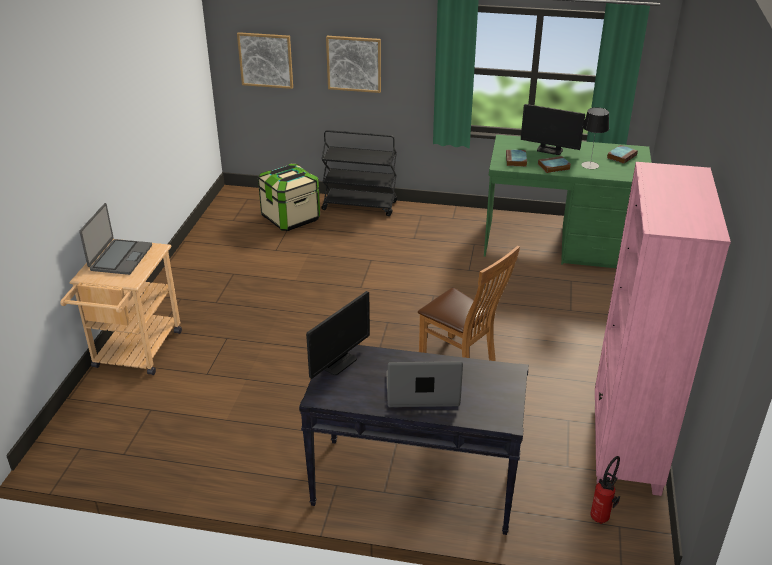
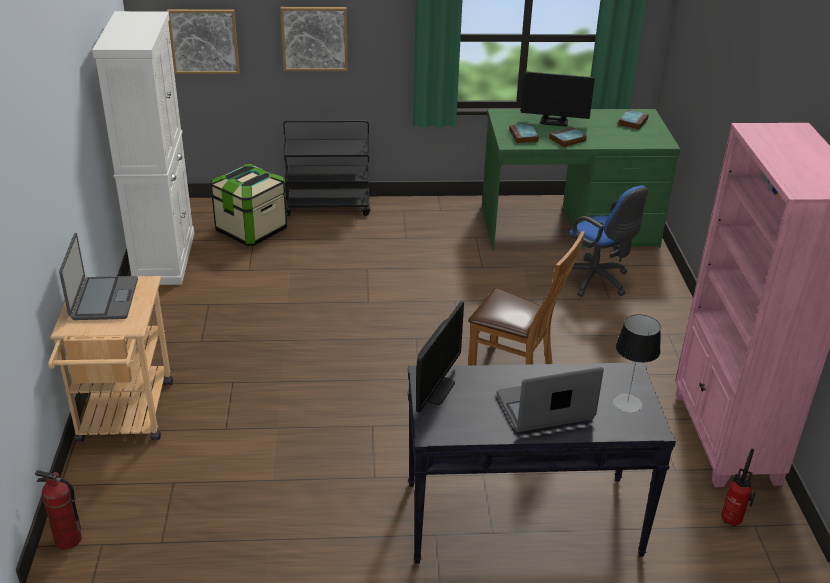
camera: 15 degrees left, 0 degrees up
table lamp [581,107,609,169] -> table lamp moved to [613,314,661,413]
none -> fire extinguisher [35,470,82,549]
none -> white cabinet [92,11,194,285]
none -> blue office chair [569,186,648,297]

